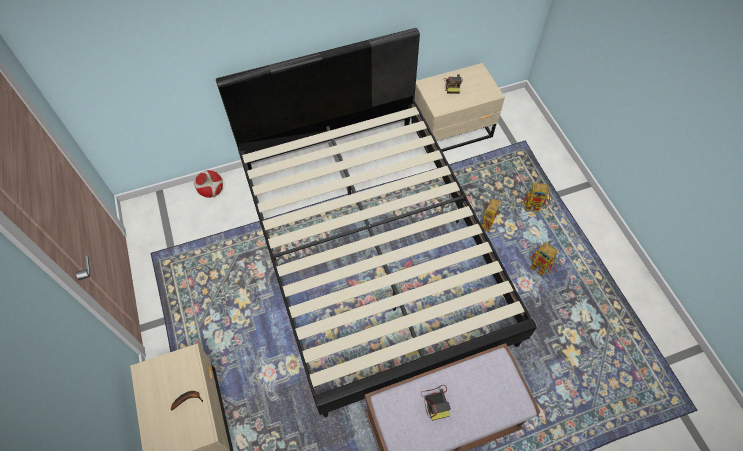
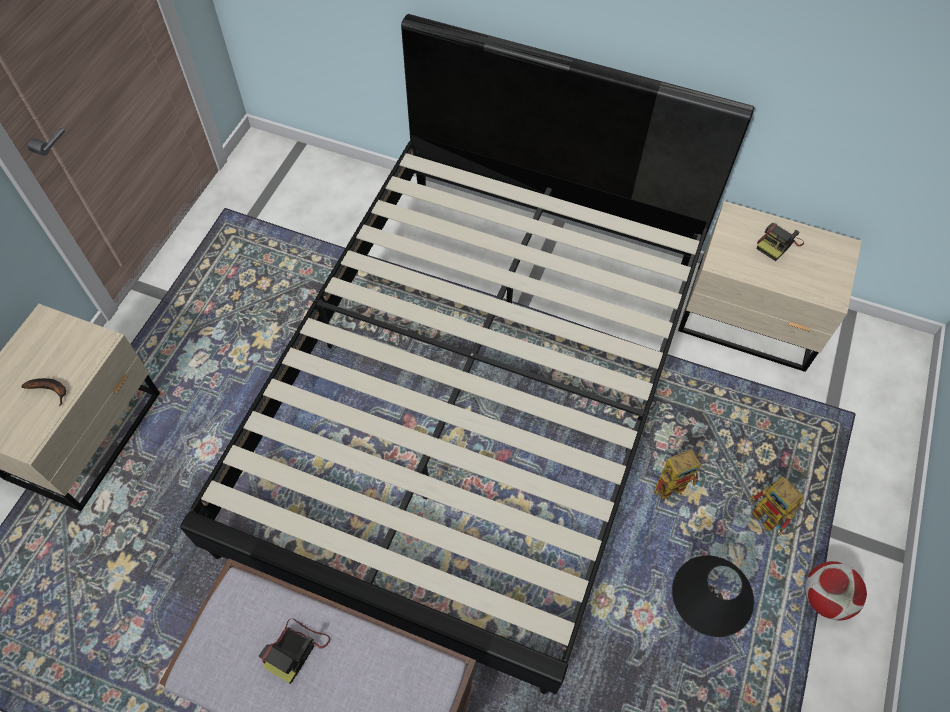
camera: 40 degrees right, 0 degrees up
football [195,170,223,198] -> football moved to [805,561,867,621]
toy robot [529,243,561,276] -> black table lamp [672,555,754,637]

